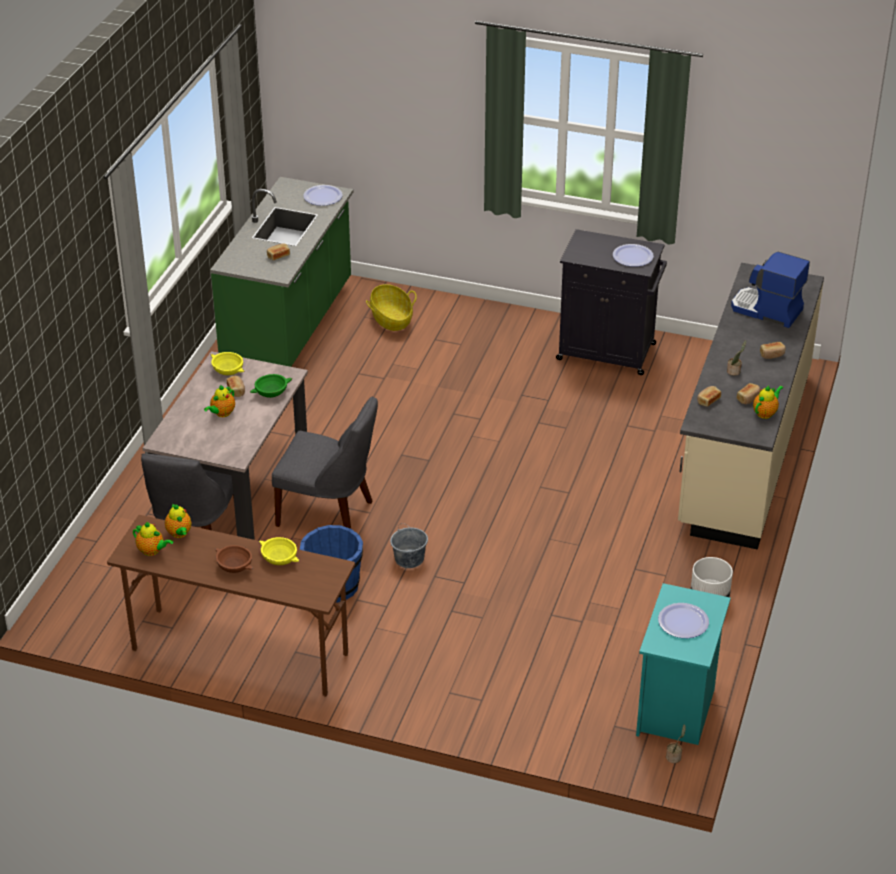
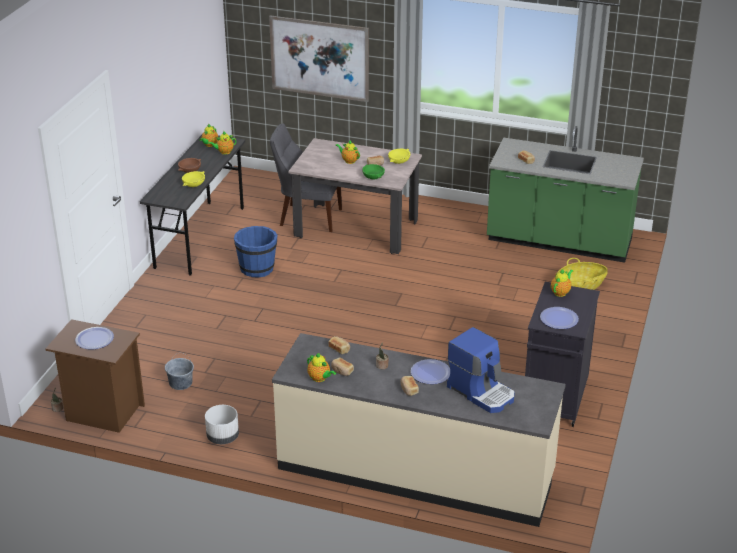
camera: 90 degrees right, 5 degrees down
brown desk [107,515,355,697] -> grey desk [140,135,245,276]
grey chair [272,396,378,529] -> none
plate [303,185,343,206] -> plate moved to [411,359,450,384]
grey bucket [390,523,428,568] -> grey bucket moved to [165,353,194,390]
turquoise nightstand [636,583,731,745] -> brown nightstand [45,319,145,433]
coffee machine [731,252,810,328] -> coffee machine turned 105 degrees clockwise [447,327,515,413]
none -> picture [269,15,369,102]
none -> teapot [551,269,573,297]

